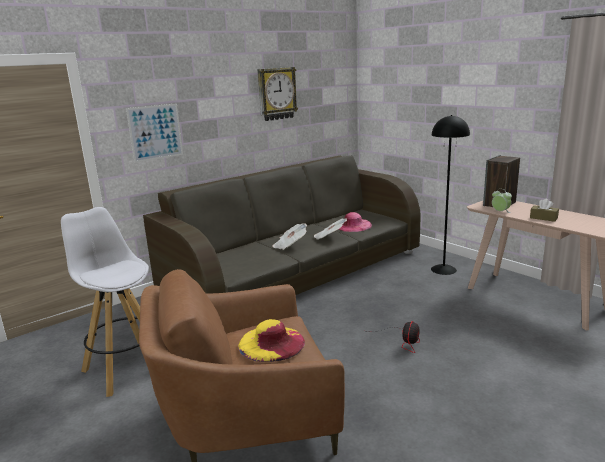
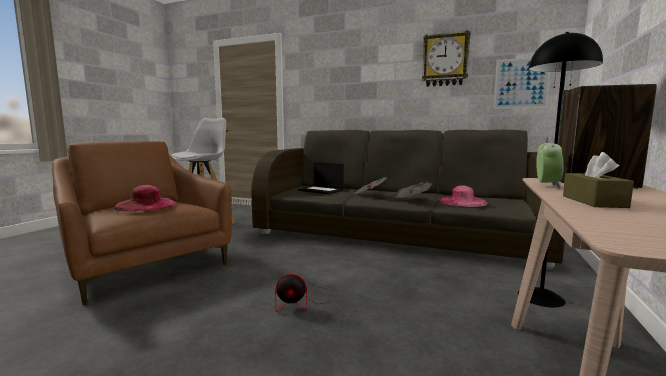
camera: 60 degrees right, 10 degrees down
picture [126,103,183,163] -> picture moved to [493,58,551,109]
yellow hat [238,319,305,362] -> pink hat [114,185,177,212]
none -> laptop [298,162,344,194]

